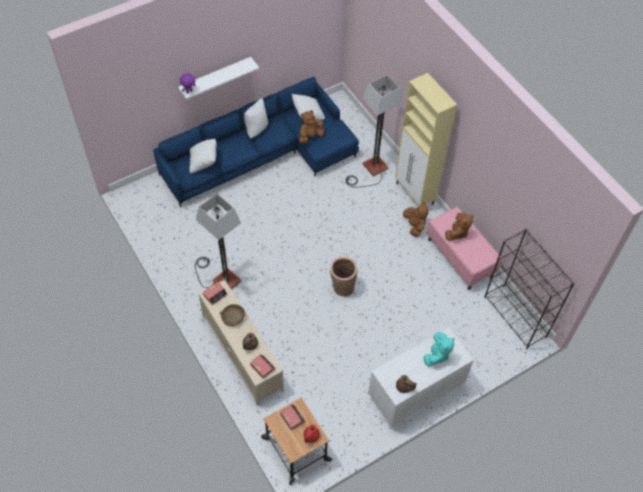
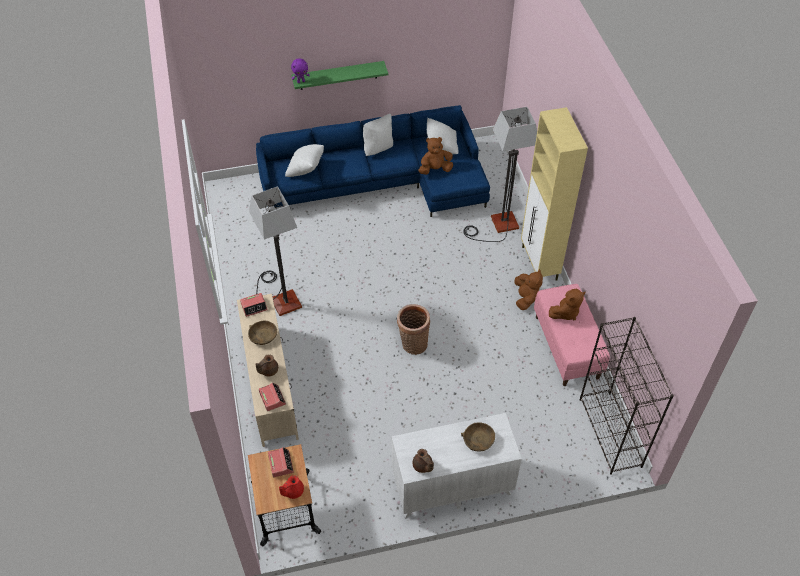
camera: 20 degrees right, 5 degrees down
white shelf [178,57,259,99] -> green shelf [292,61,388,90]
turquoise plush toy [424,332,454,366] -> brown bowl [461,422,495,452]

